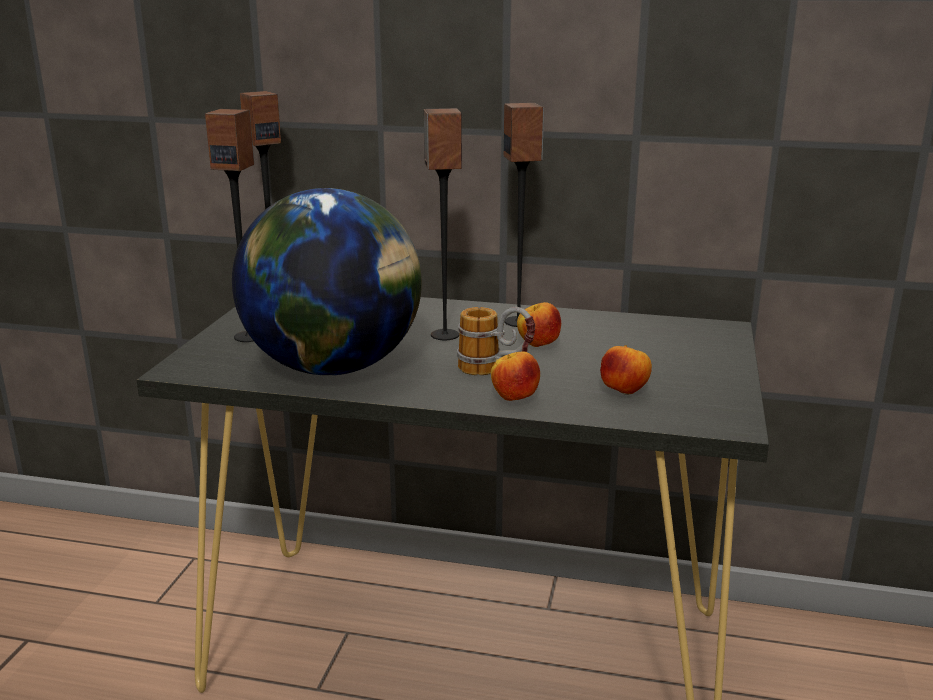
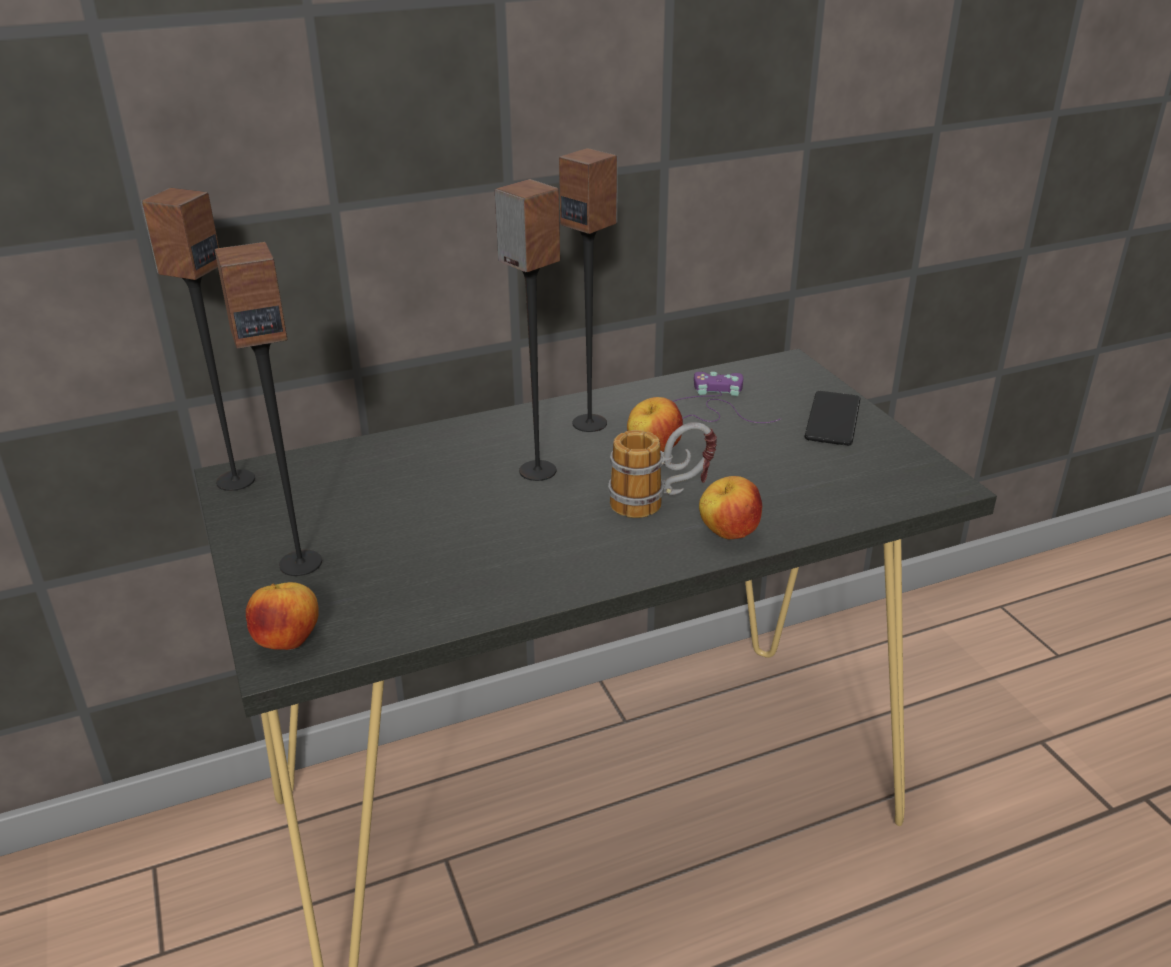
camera: 35 degrees left, 10 degrees up
globe [232,188,422,375] -> none
apple [600,345,652,395] -> apple moved to [246,582,319,650]
none -> purple game controller [673,372,781,423]
none -> phone [805,391,860,446]

